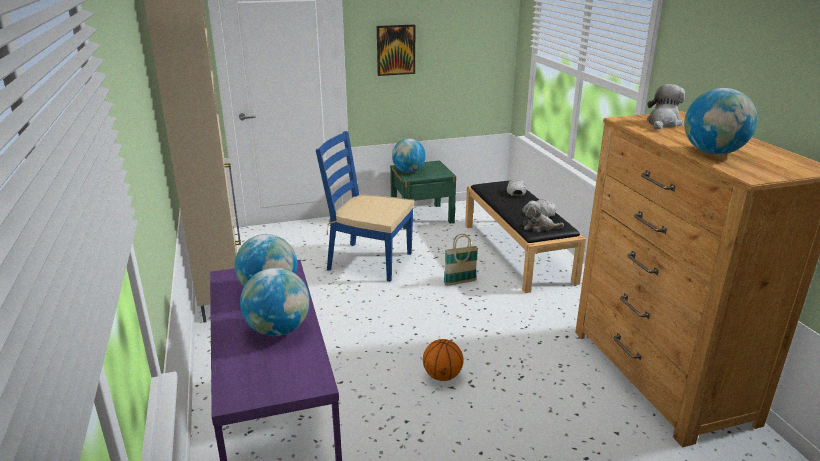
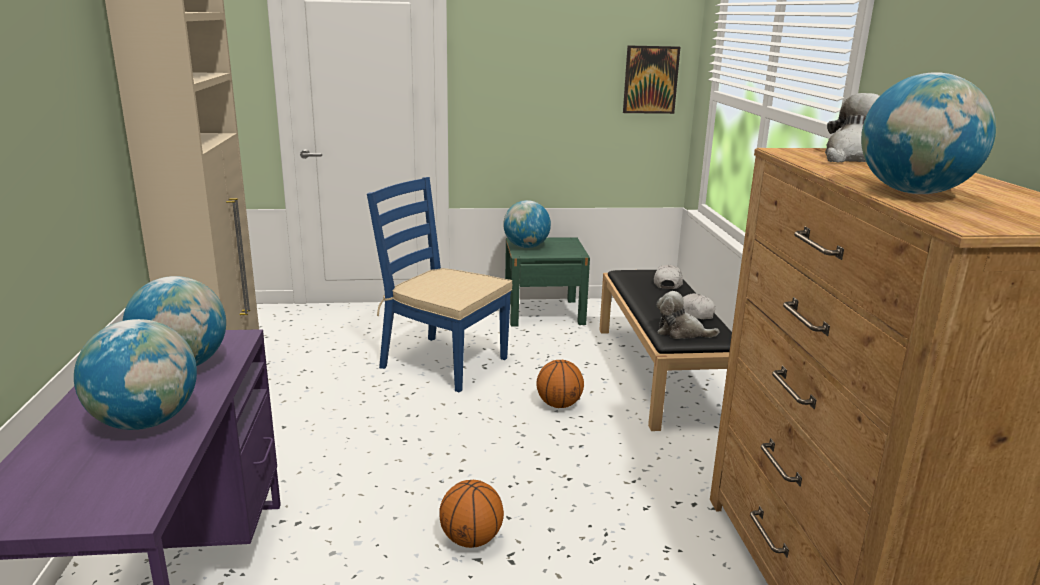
camera: 10 degrees right, 5 degrees down
picture [377,24,415,76] -> picture moved to [623,46,680,114]
basket [443,234,479,286] -> basketball [536,360,584,408]

